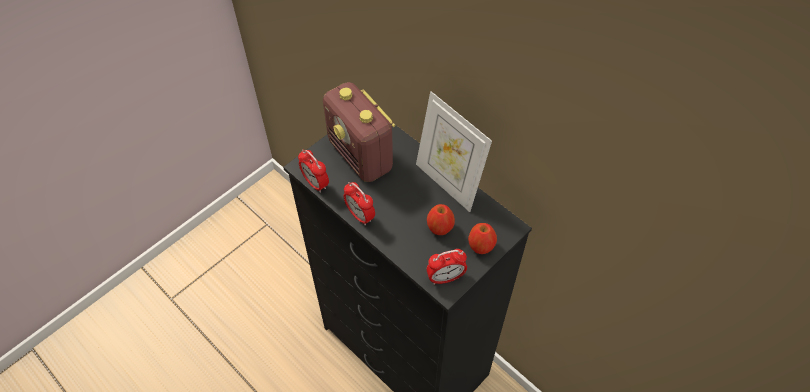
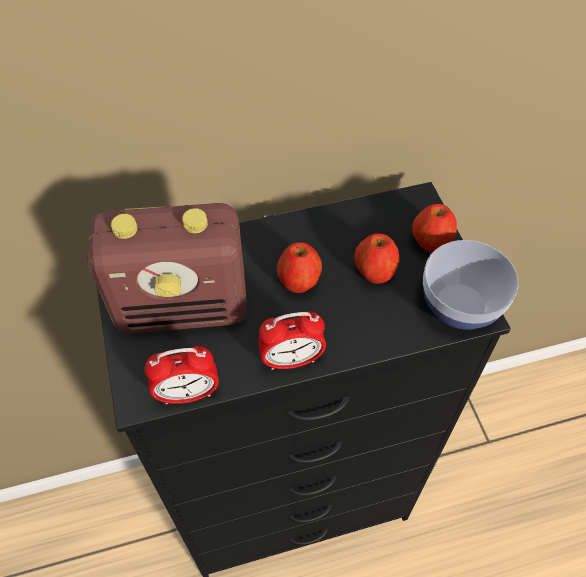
camera: 60 degrees left, 0 degrees up
picture frame [416,91,492,212] -> none
alarm clock [427,249,467,285] -> bowl [423,240,518,330]
none -> apple [277,242,322,293]

